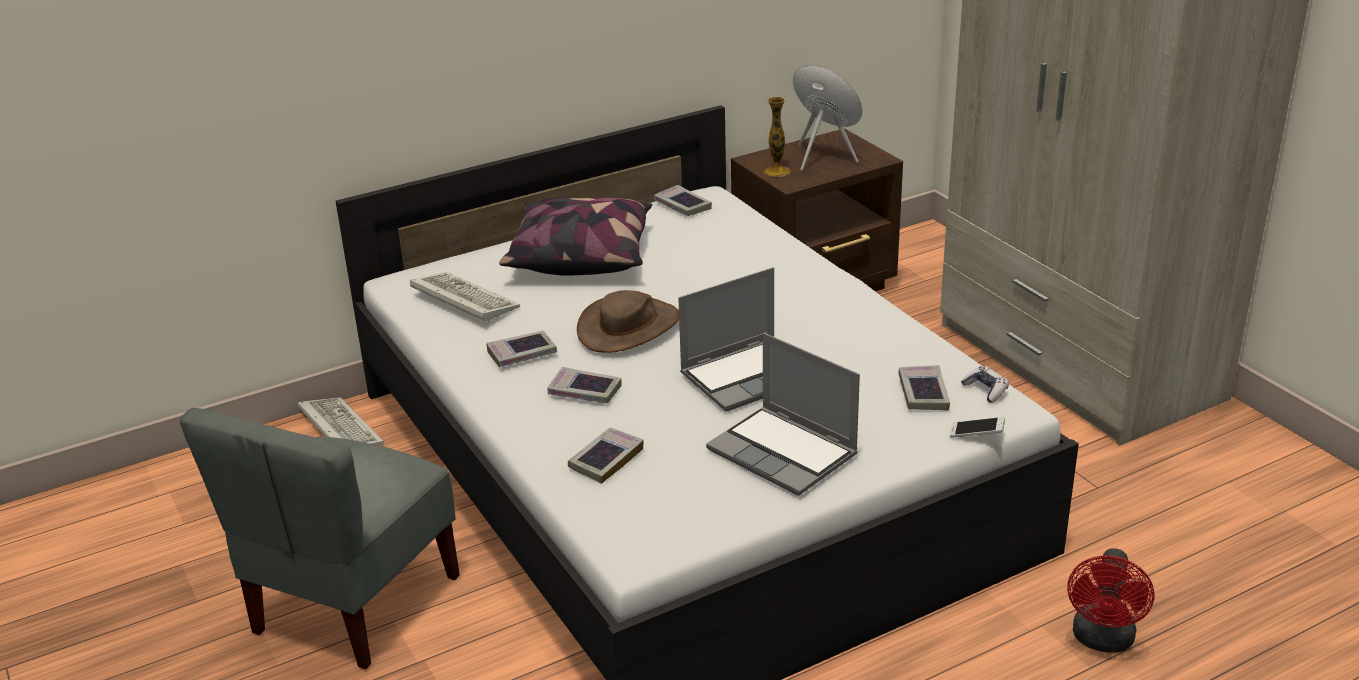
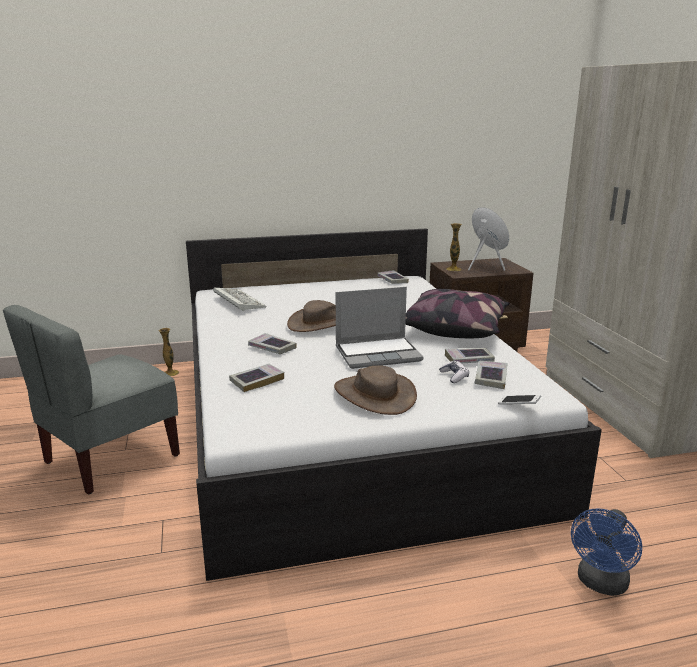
camera: 15 degrees right, 10 degrees down
keyboard [298,397,384,445] -> vase [159,328,179,376]
book [486,331,557,367] -> book moved to [445,348,495,364]
pillow [499,197,652,276] -> pillow moved to [405,289,510,338]
laptop [706,333,860,496] -> brown hat [334,365,417,415]
game controller [961,366,1009,403] -> game controller moved to [439,360,469,383]
red fan [1067,548,1155,652] -> blue fan [571,508,642,596]

